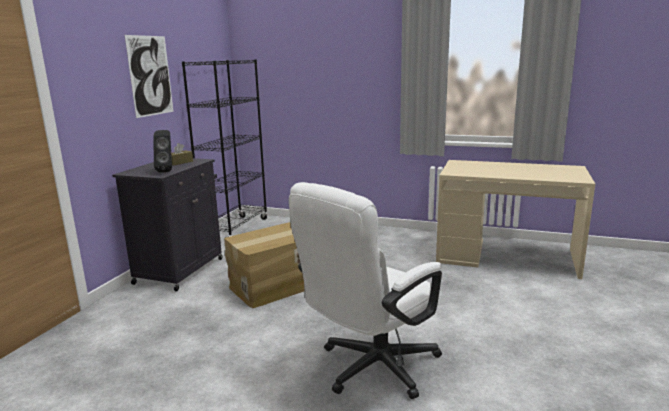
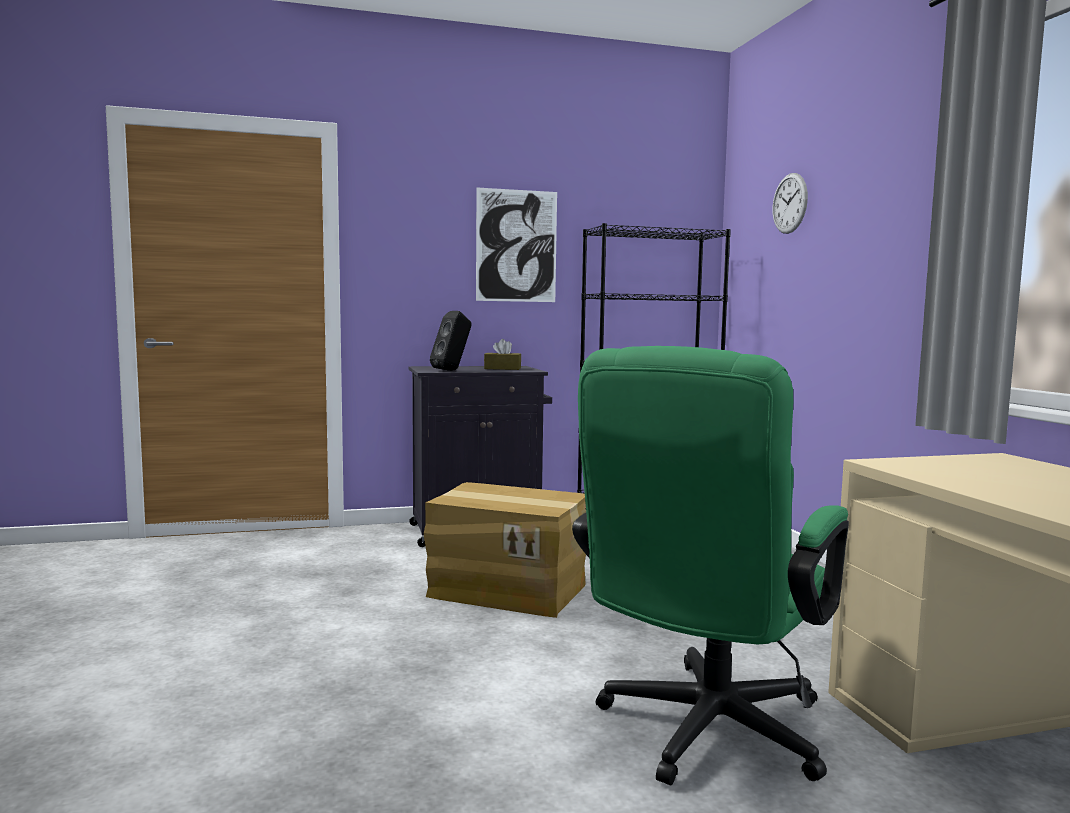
camera: 55 degrees right, 10 degrees down
white office chair [289,182,442,399] -> none
none -> green office chair [572,346,849,785]
none -> wall clock [772,173,808,234]

